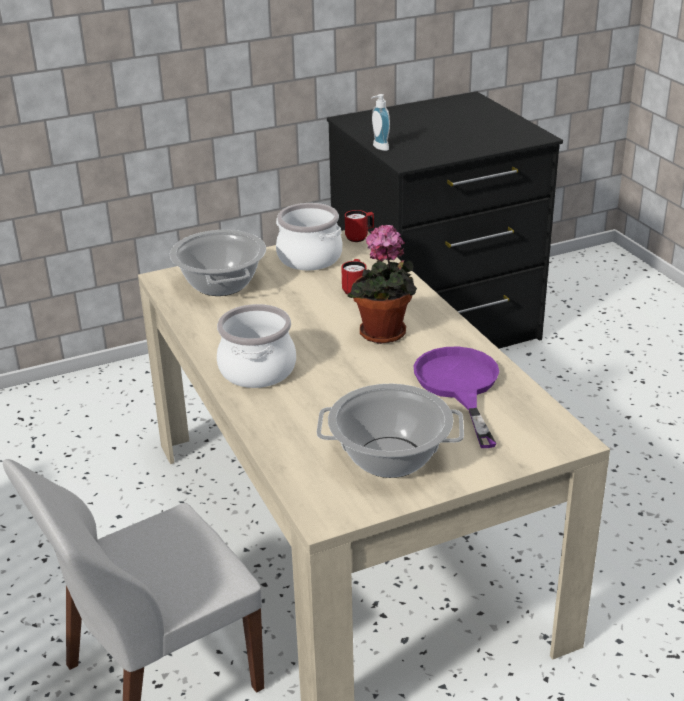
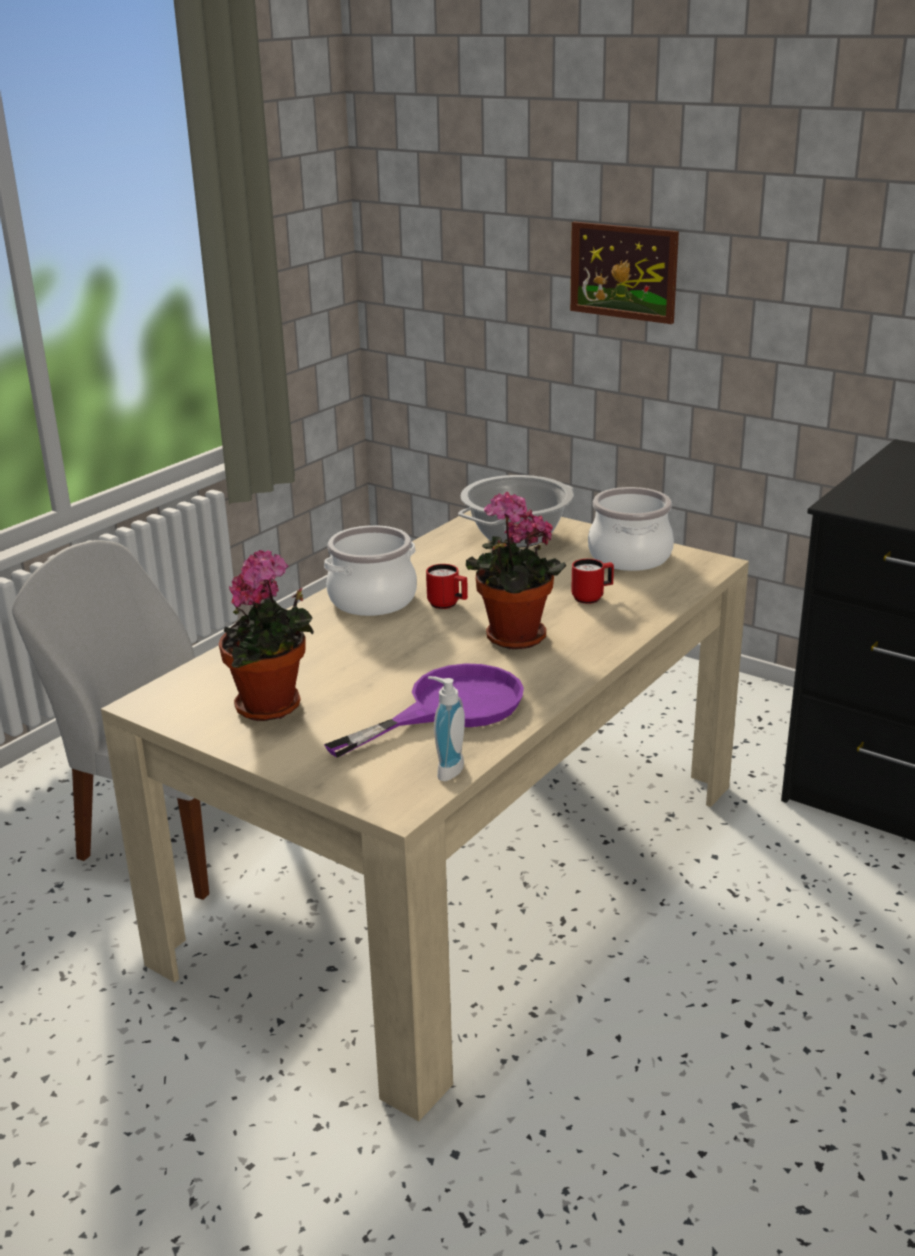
camera: 60 degrees right, 5 degrees down
cooking pot [317,384,464,478] -> potted plant [219,550,314,721]
red mug [345,210,374,242] -> red mug moved to [426,564,468,609]
soap dispenser [371,94,390,151] -> soap dispenser moved to [428,676,465,781]
none -> picture [570,221,679,324]

